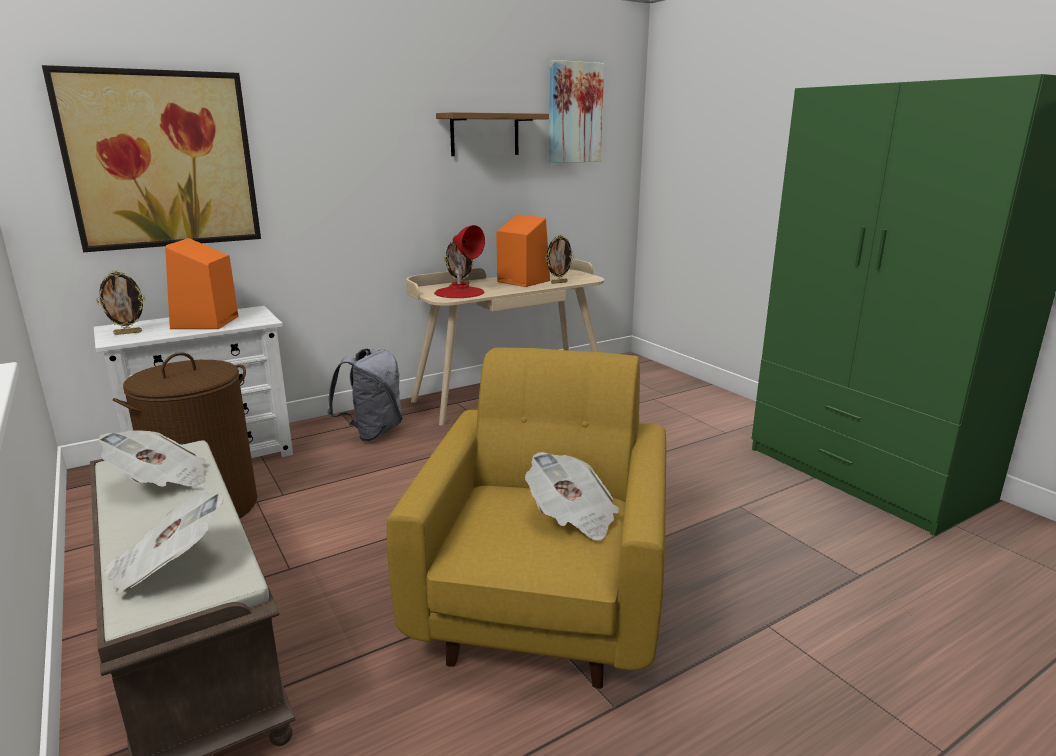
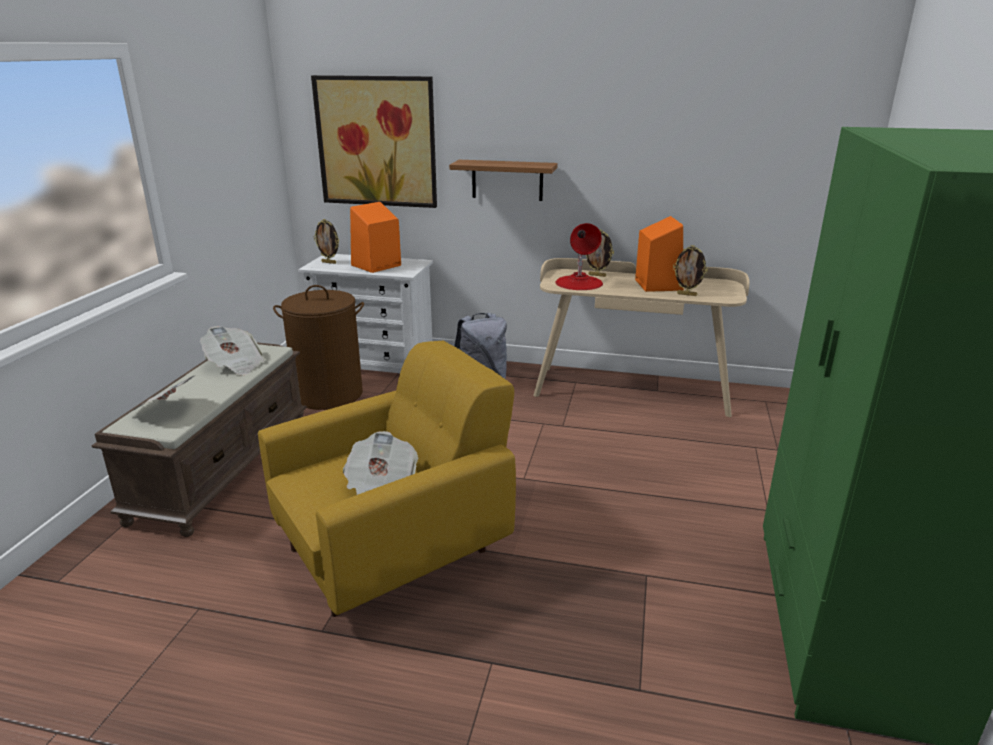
camera: 45 degrees right, 5 degrees up
shelf [436,112,549,156] -> shelf moved to [449,160,558,201]
picture [549,60,604,163] -> none

